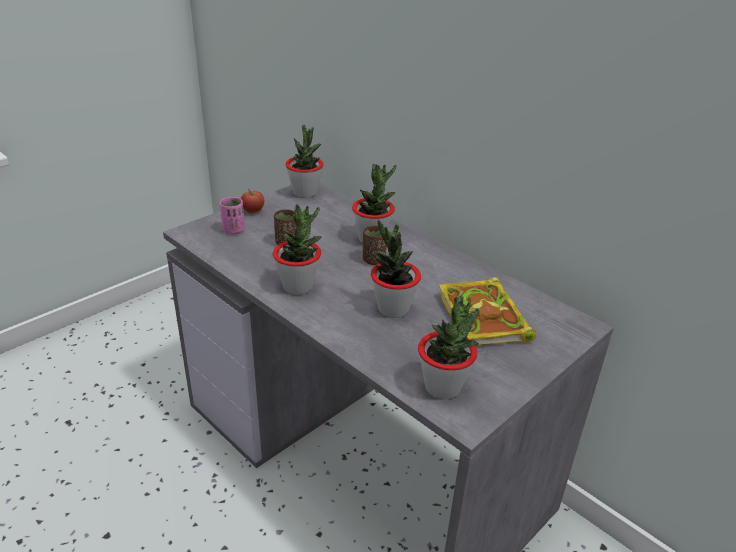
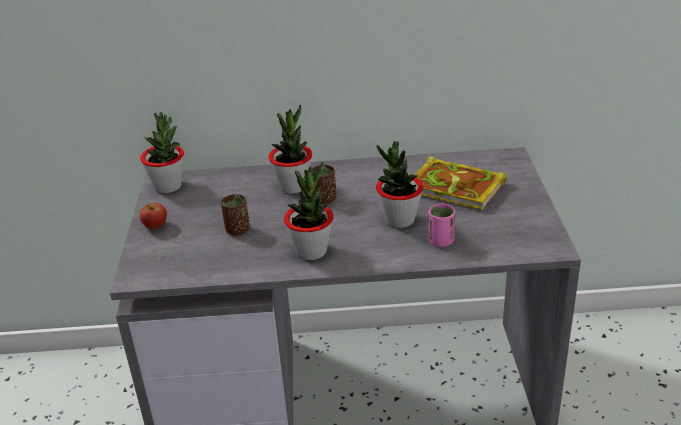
camera: 45 degrees left, 0 degrees up
pink cup [220,197,245,234] -> pink cup moved to [428,204,455,247]
potted plant [418,295,479,399] -> none

